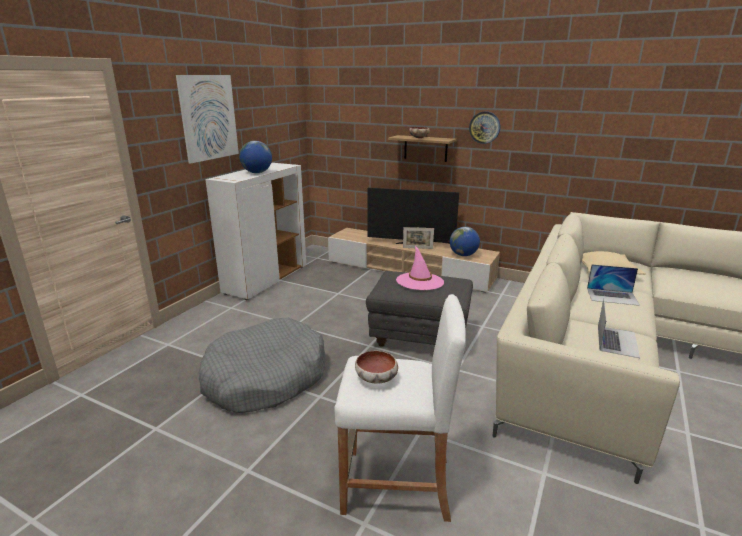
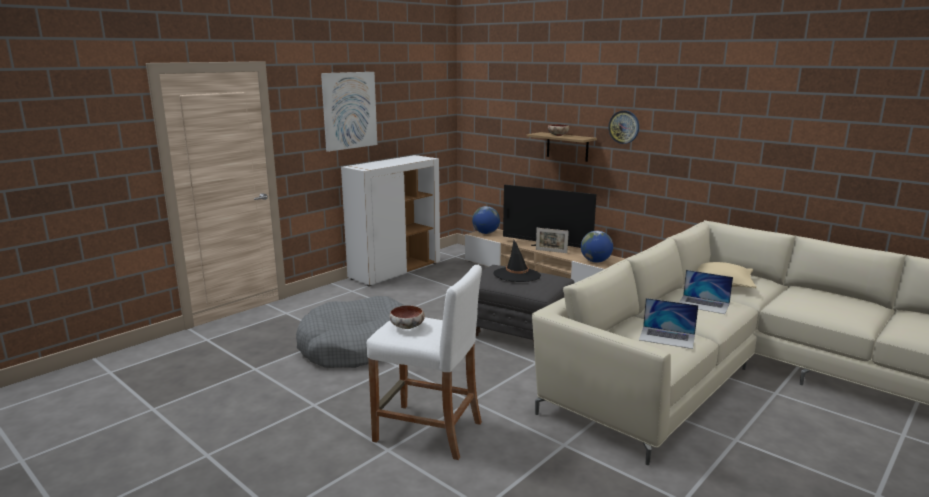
camera: 15 degrees right, 5 degrees down
globe [239,141,272,173] -> globe moved to [472,206,500,234]
pink hat [396,246,444,290] -> black hat [493,240,541,282]
laptop [598,299,640,358] -> laptop turned 75 degrees clockwise [639,298,698,349]

